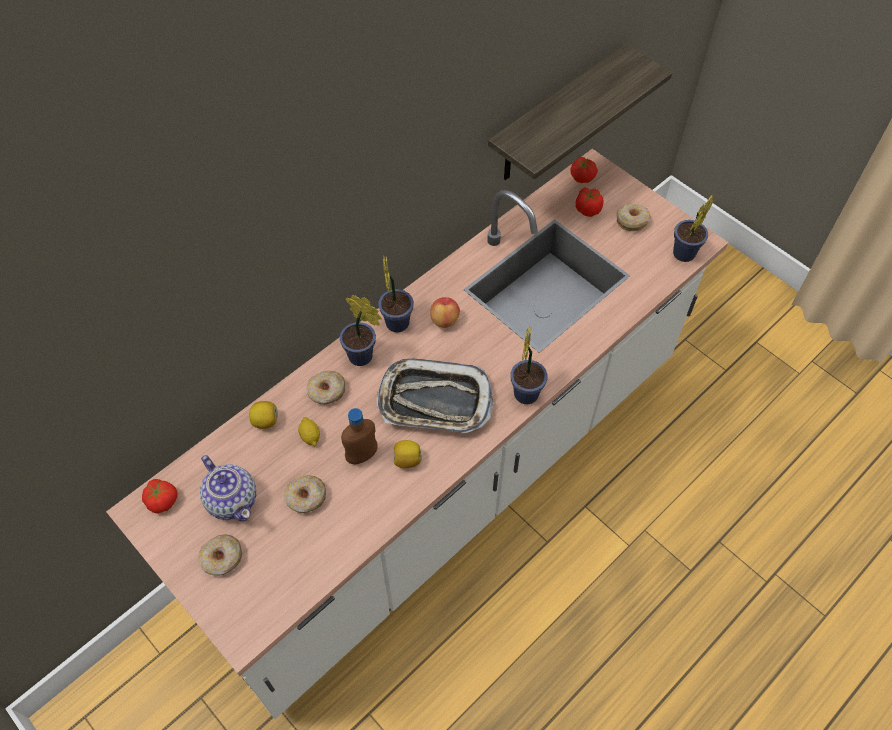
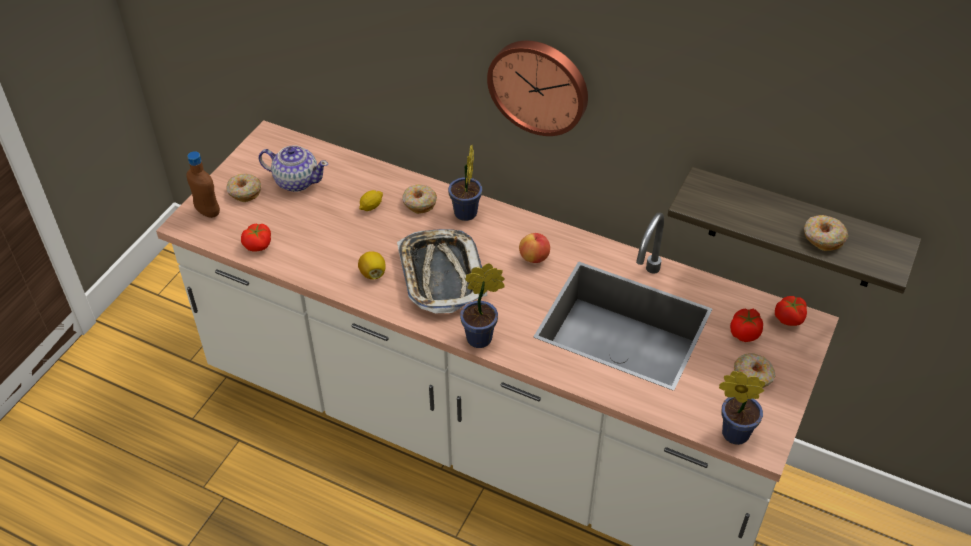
camera: 70 degrees right, 10 degrees down
tomato [142,479,177,514] -> tomato moved to [241,224,271,251]
teapot [200,455,256,522] -> teapot turned 105 degrees counterclockwise [259,145,328,192]
lemon [250,401,278,429] -> none
donut [284,475,326,513] -> donut moved to [804,215,848,251]
brown bottle [341,408,378,464] -> brown bottle moved to [186,151,220,218]
potted plant [378,257,414,332] -> none
none -> wall clock [487,41,588,136]

